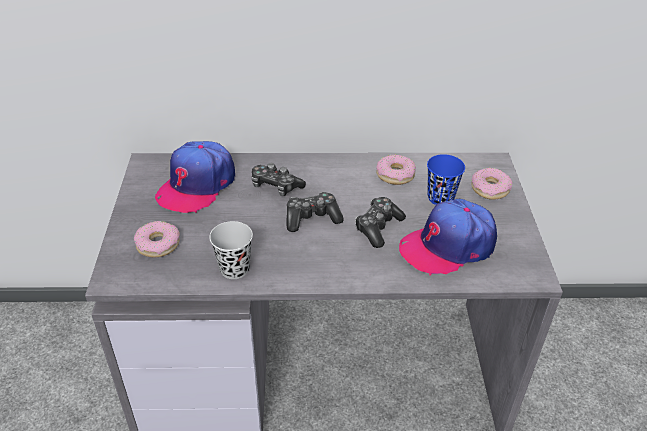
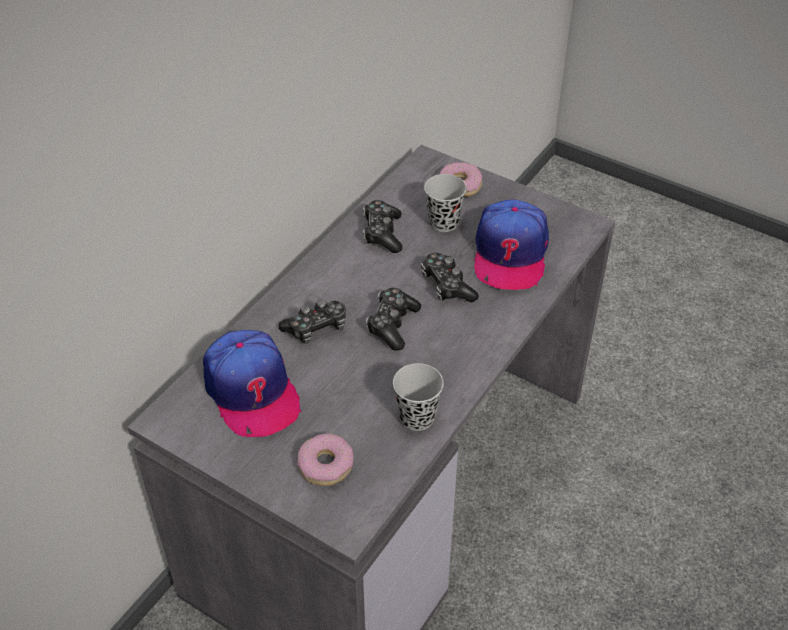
camera: 55 degrees left, 5 degrees up
donut [376,154,416,185] -> game controller [363,200,403,253]
blue cup [427,154,465,205] -> black cup [424,174,467,232]

